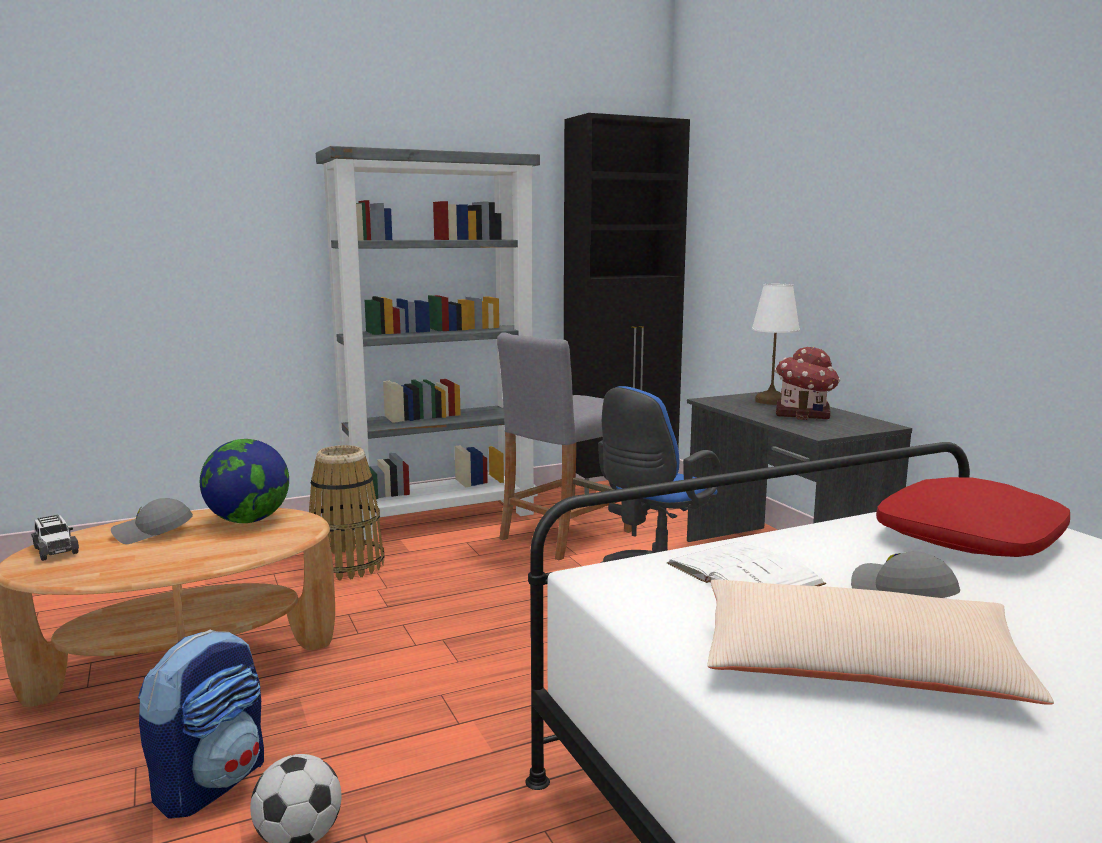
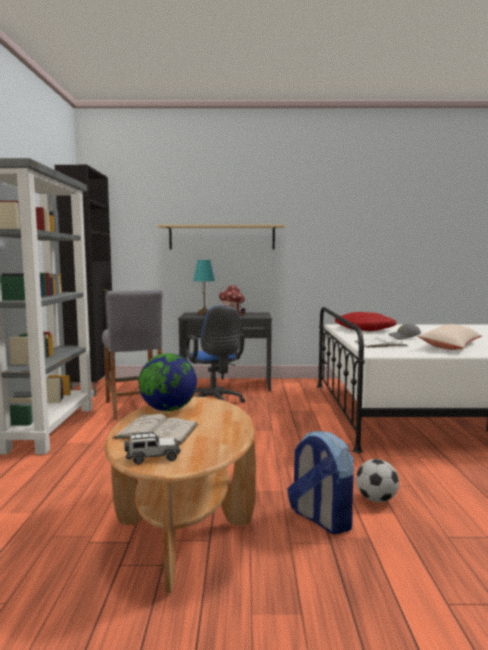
camera: 65 degrees left, 5 degrees down
grey cap [111,498,193,544] -> white book [112,414,198,445]
basket [309,445,384,580] -> none
white table lamp [752,284,800,405] -> turquoise table lamp [193,260,215,315]
none -> beige shelf [157,224,285,249]

